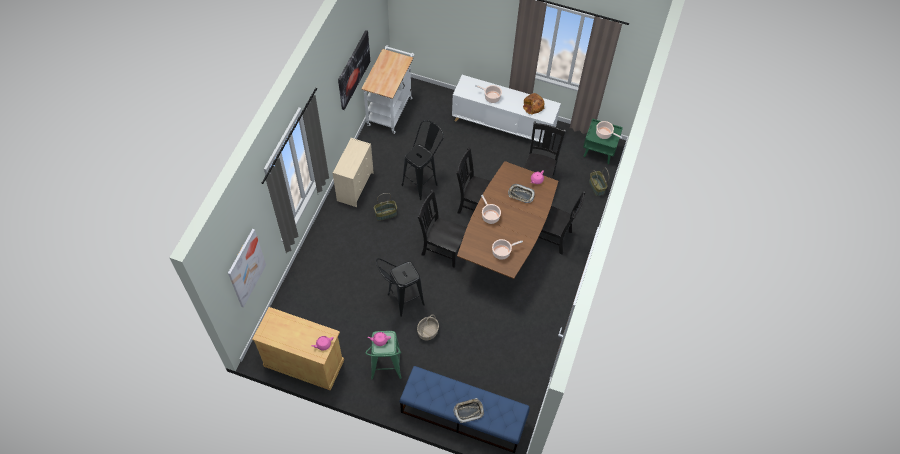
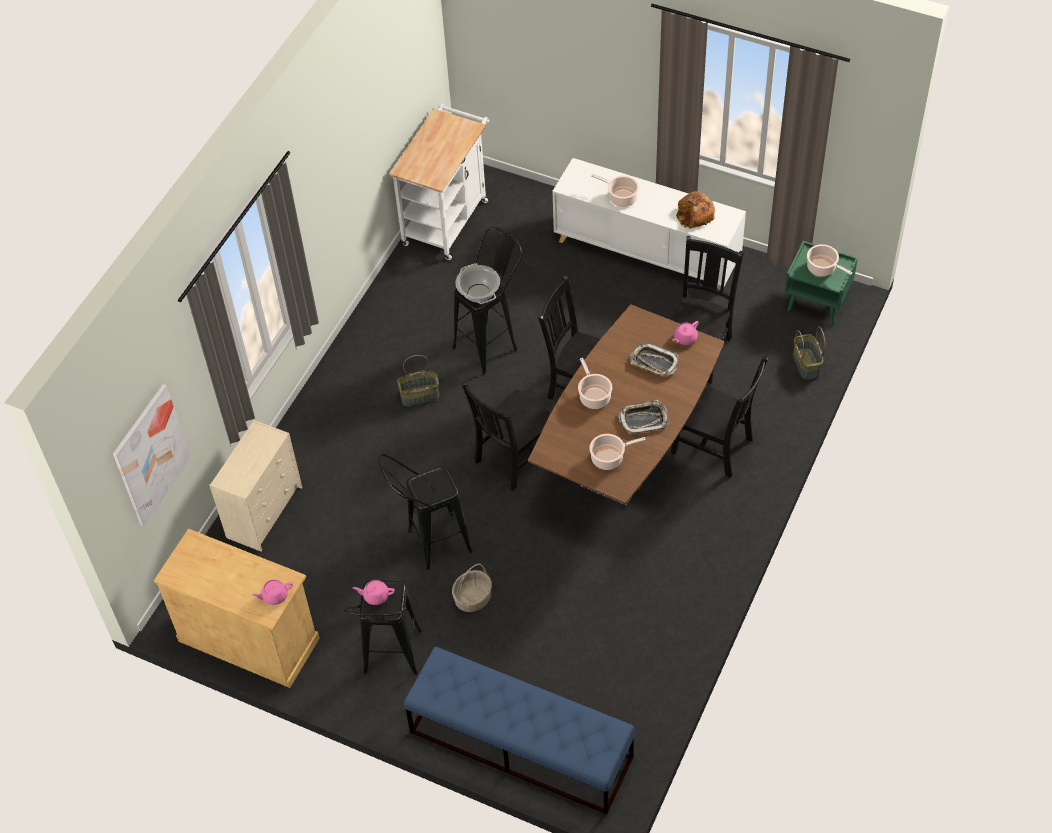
camera: 10 degrees right, 5 degrees down
beige dresser [332,138,374,207] -> beige dresser moved to [210,420,302,552]
picture [338,30,370,110] -> none
green stool [365,331,402,379] -> black stool [344,580,422,675]
black chair [418,190,466,268] -> black chair turned 75 degrees counterclockwise [461,382,551,491]
tray [453,398,484,423] -> tray moved to [618,400,668,434]
none -> cooking pot [456,263,500,304]

